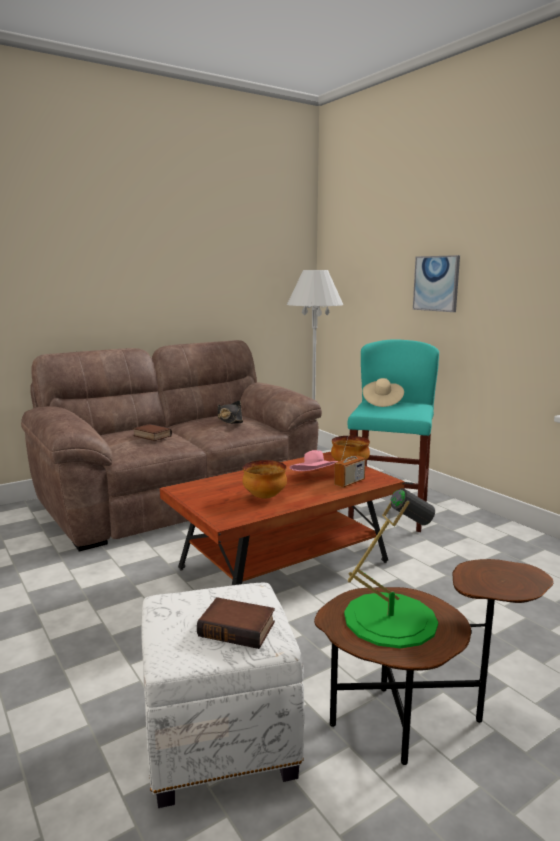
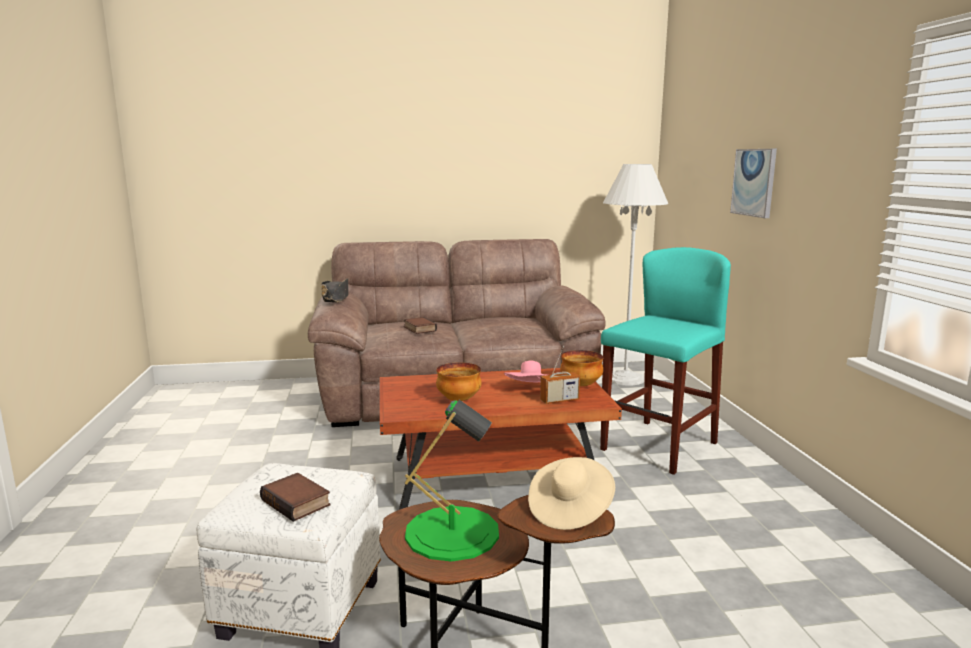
camera: 25 degrees right, 0 degrees up
black hat [218,400,243,424] -> black hat moved to [321,278,348,302]
beige hat [363,378,404,407] -> beige hat moved to [528,457,615,530]

